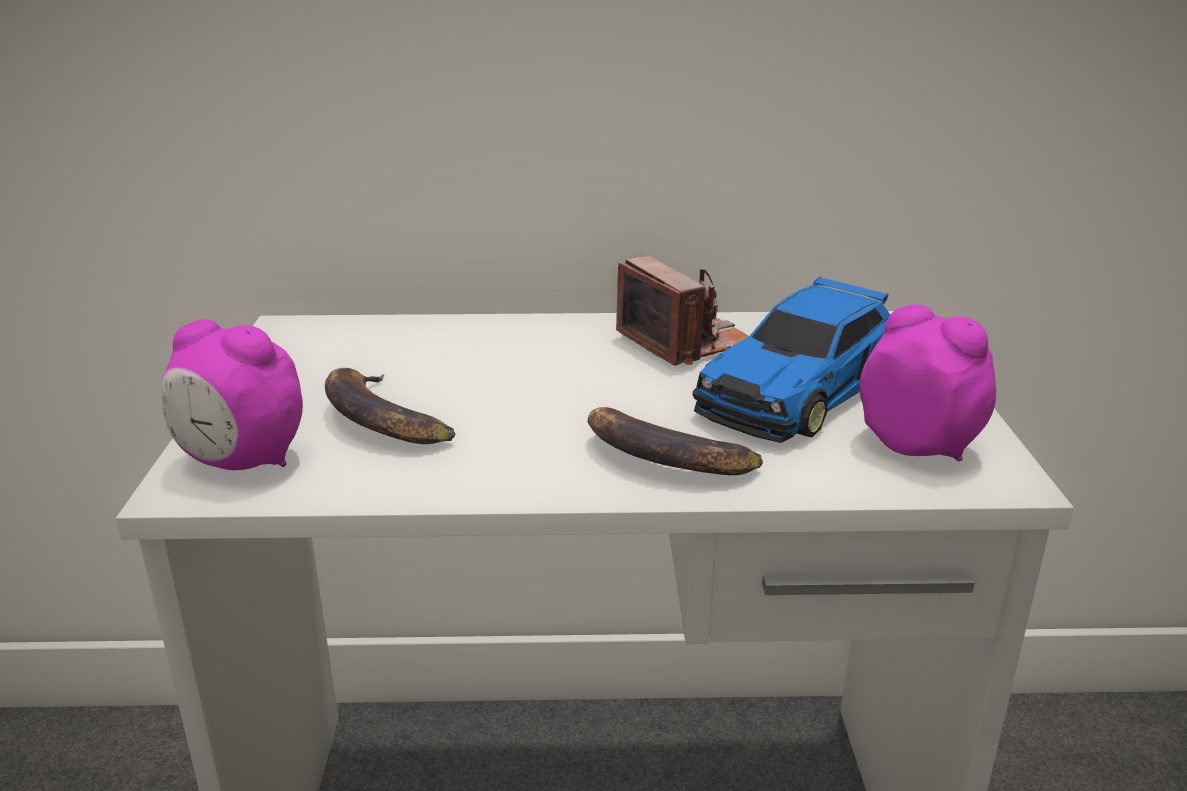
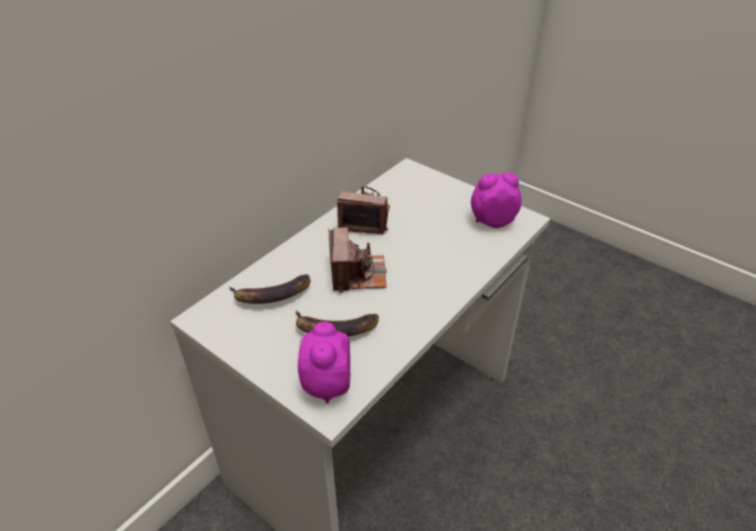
camera: 50 degrees left, 15 degrees up
alarm clock [161,319,303,470] -> alarm clock turned 120 degrees clockwise [298,322,350,404]
banana [588,407,763,475] -> banana moved to [229,274,311,304]
toy car [693,276,890,443] -> none
none -> camera [328,227,387,293]

